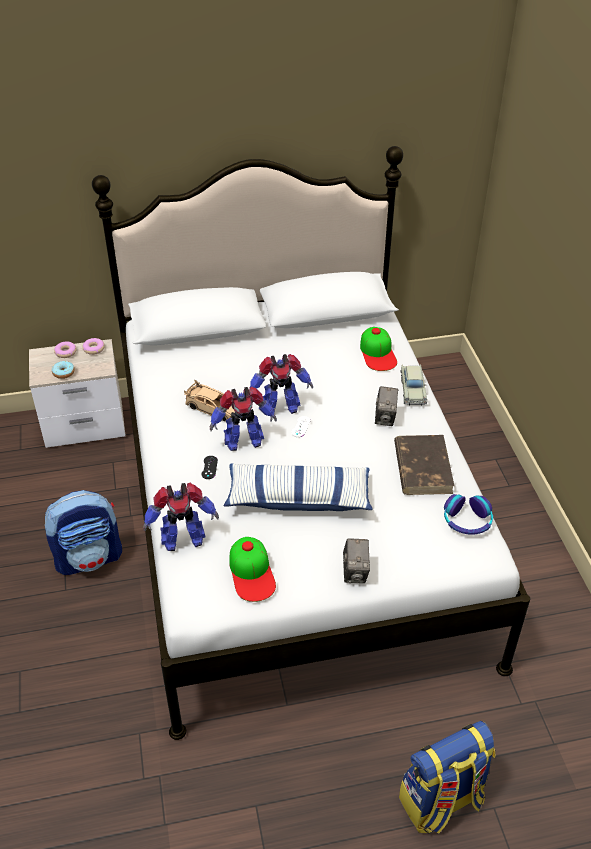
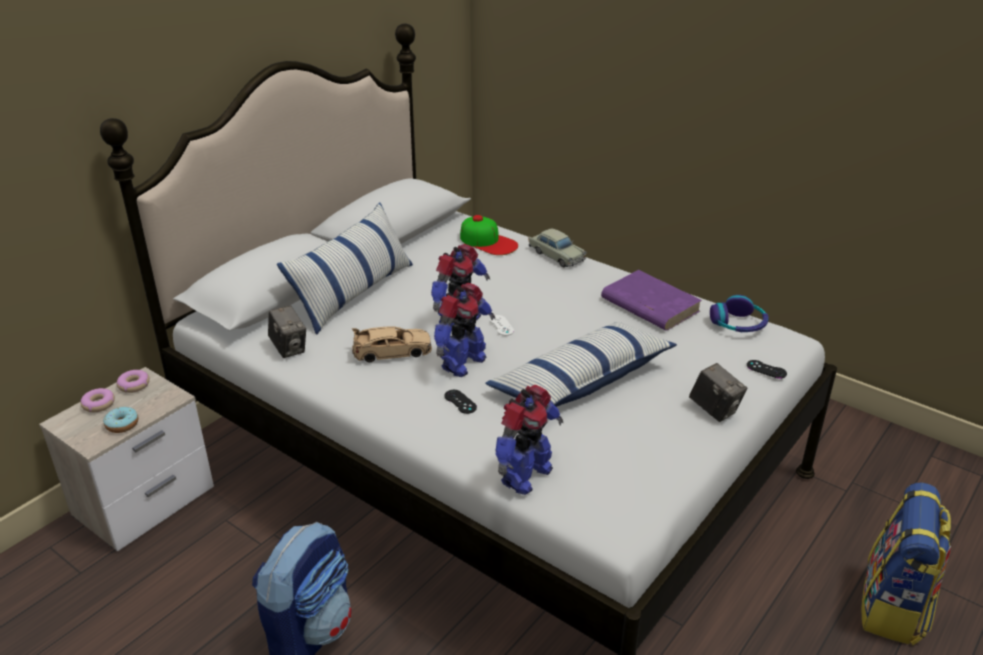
camera: 40 degrees left, 10 degrees down
cap [229,537,276,602] -> none
camera [375,386,398,426] -> camera moved to [268,306,306,358]
brown book [394,435,454,495] -> purple book [601,270,702,331]
none -> pillow [277,202,413,335]
none -> black game controller [747,360,787,379]

